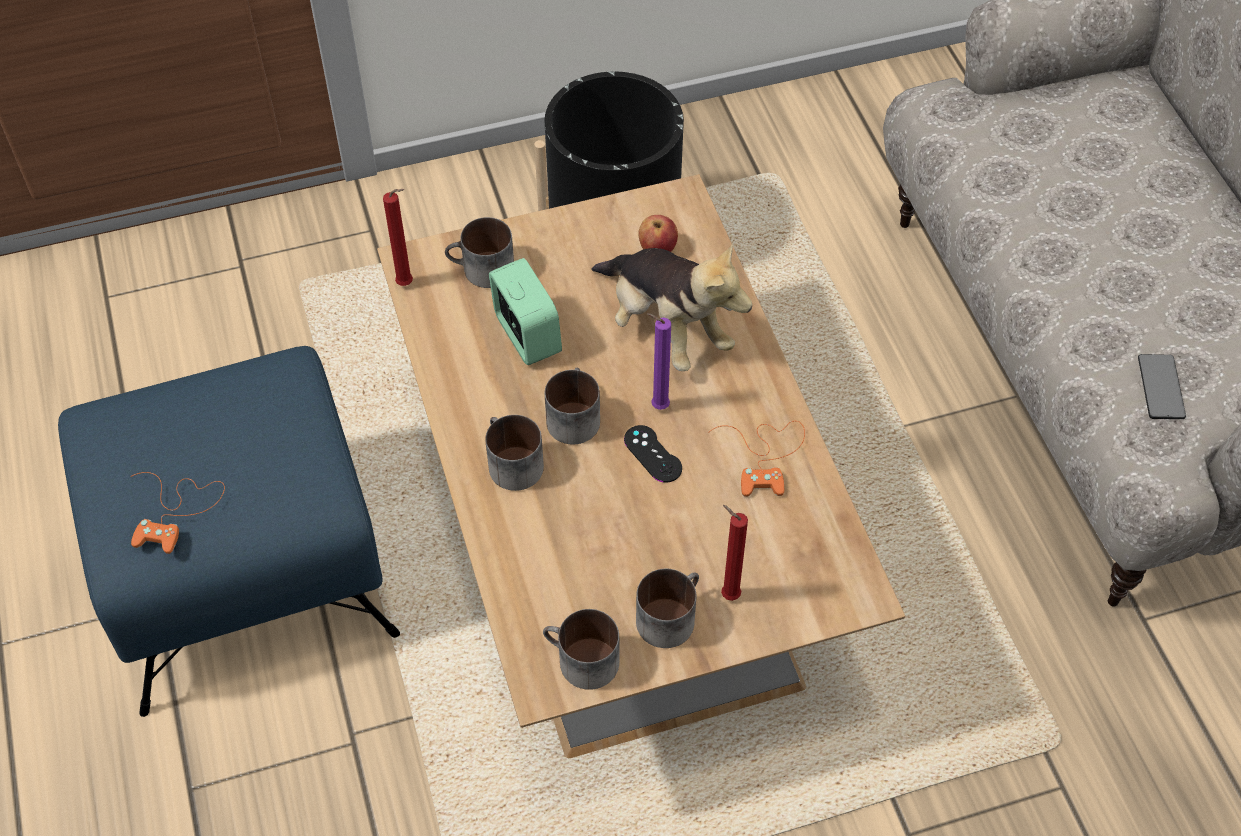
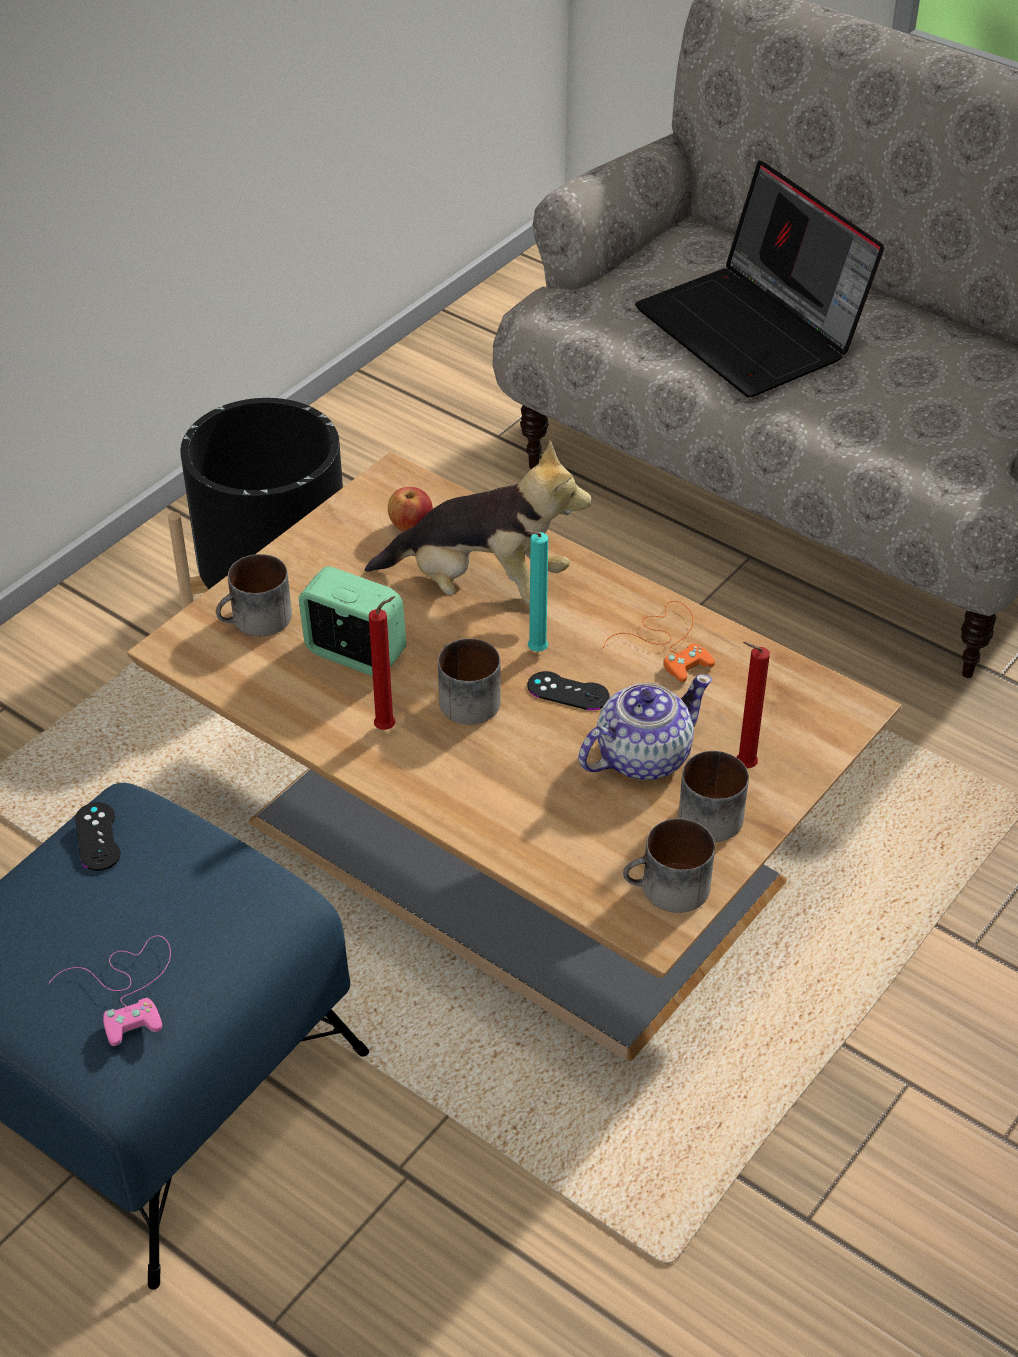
camera: 35 degrees left, 10 degrees down
orange game controller [131,472,225,554] -> pink game controller [49,935,171,1046]
red candle [383,189,413,286] -> red candle moved to [369,596,395,730]
mug [485,415,544,491] -> none
purple candle [647,313,671,410] -> turquoise candle [525,530,548,652]
phone [1138,354,1186,419] -> none
none -> black game controller [75,802,120,871]
none -> teapot [578,674,712,780]
none -> laptop [635,160,885,397]

